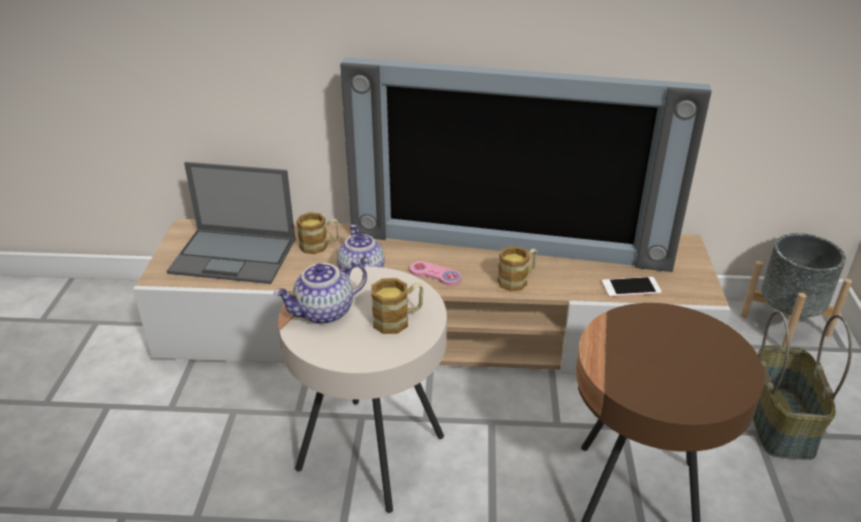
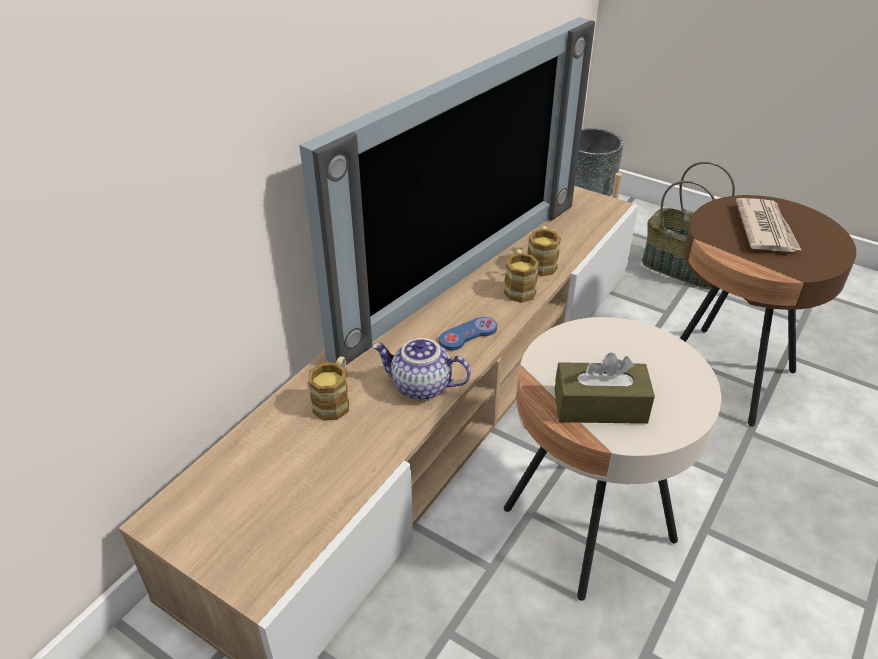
camera: 60 degrees left, 5 degrees up
laptop [167,162,295,284] -> none
teapot [274,262,367,324] -> brown tissue box [555,352,655,424]
mug [371,278,424,334] -> mug moved to [527,226,561,276]
pink game controller [409,261,461,286] -> blue game controller [439,317,497,350]
phone [602,277,662,297] -> none
none -> newspaper [736,198,802,252]

